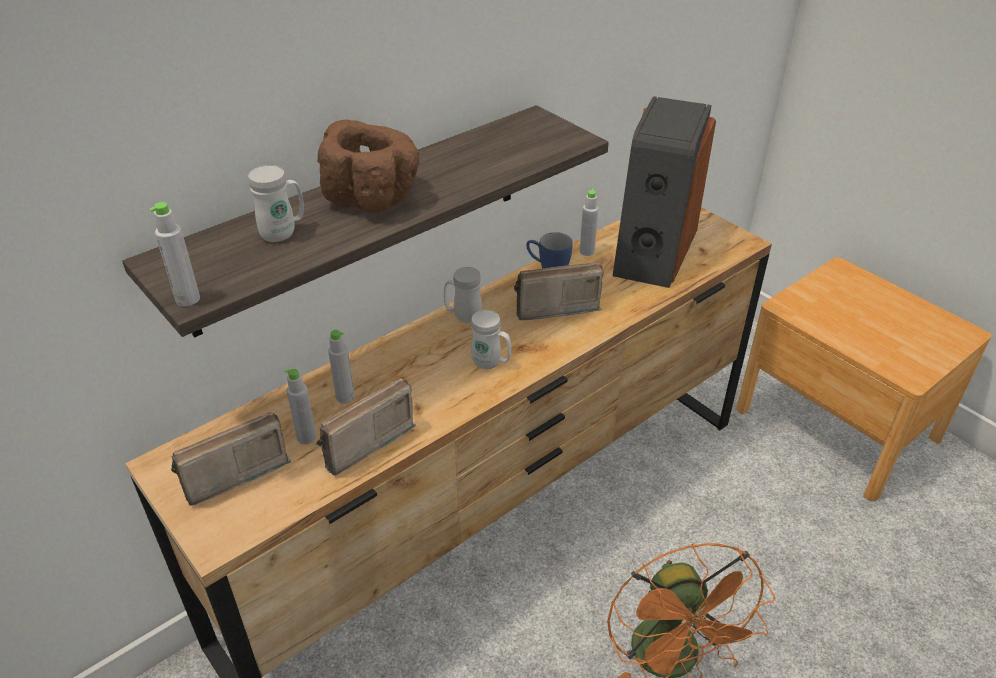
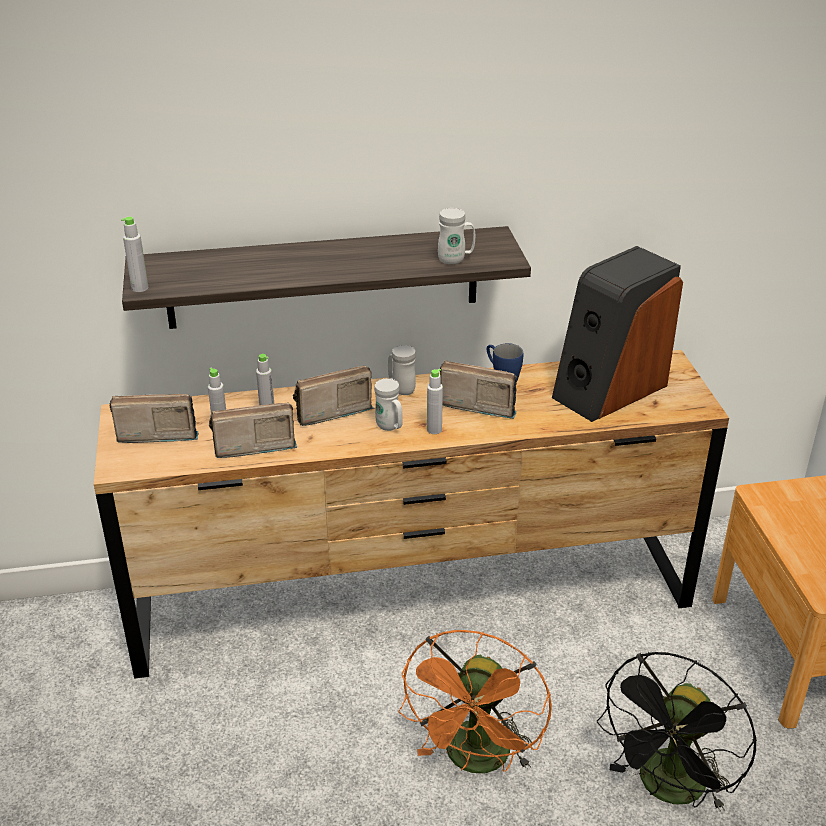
camera: 30 degrees right, 5 degrees down
white mug [248,165,304,242] -> white mug moved to [438,208,475,264]
brown bowl [317,120,419,213] -> none
grey bottle [580,189,598,256] -> grey bottle moved to [427,369,443,434]
none -> radio [293,365,374,426]
none -> black fan [597,652,757,812]

